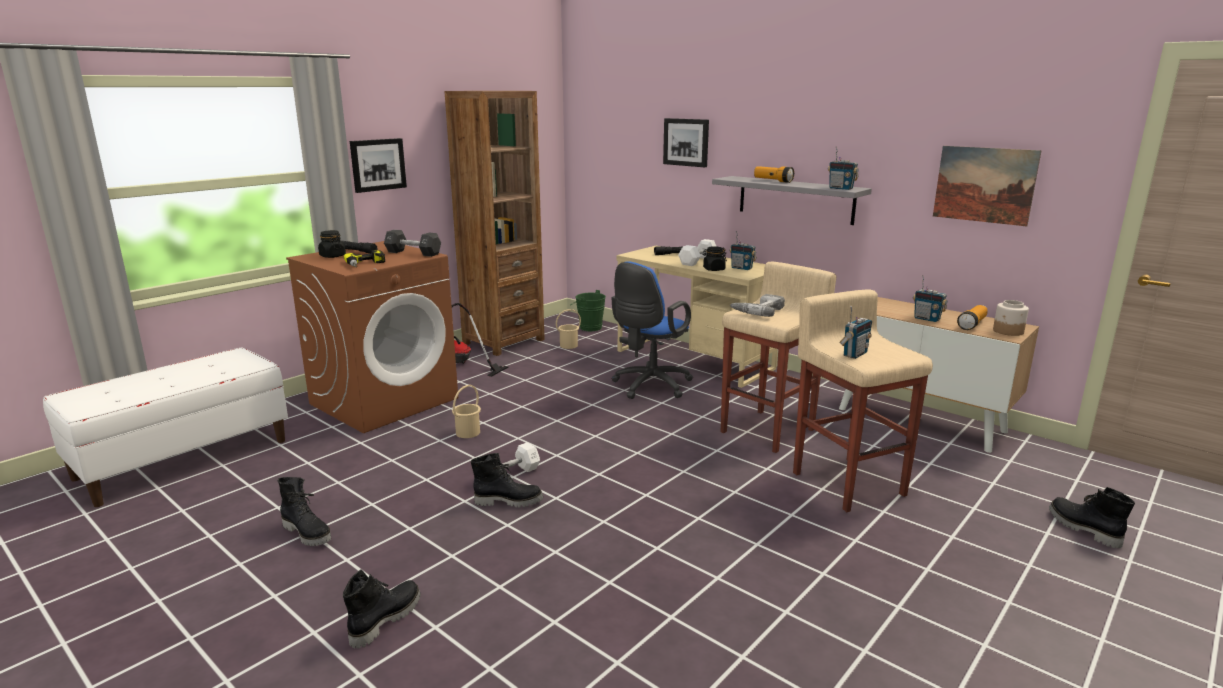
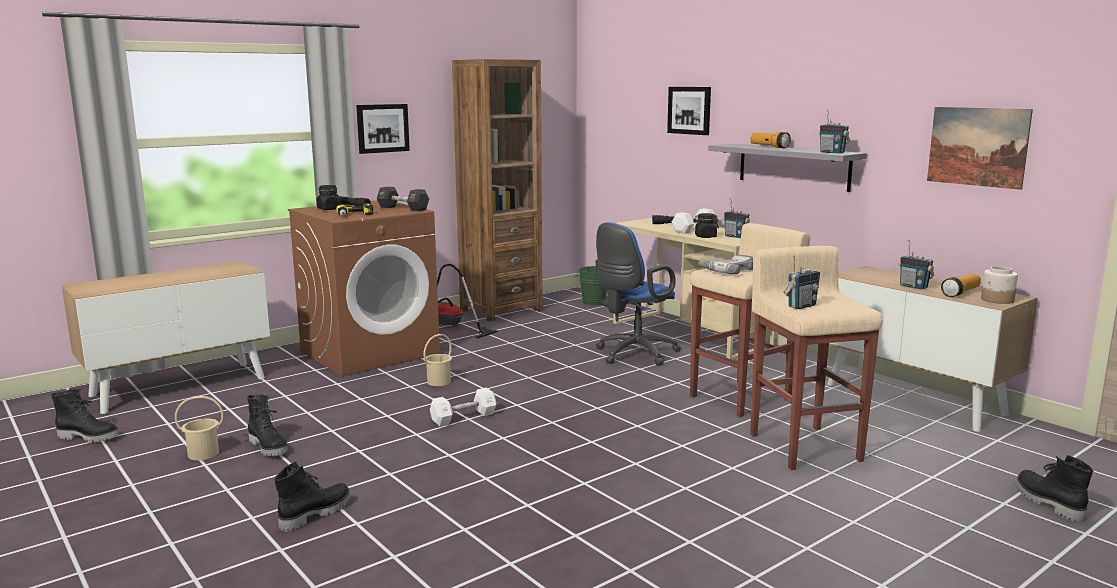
camera: 10 degrees right, 5 degrees down
white bench [43,348,288,507] -> cabinet [62,261,270,414]
black boot [471,453,543,507] -> black boot moved to [51,389,119,443]
beige bucket [556,309,581,349] -> beige bucket moved to [175,396,223,460]

